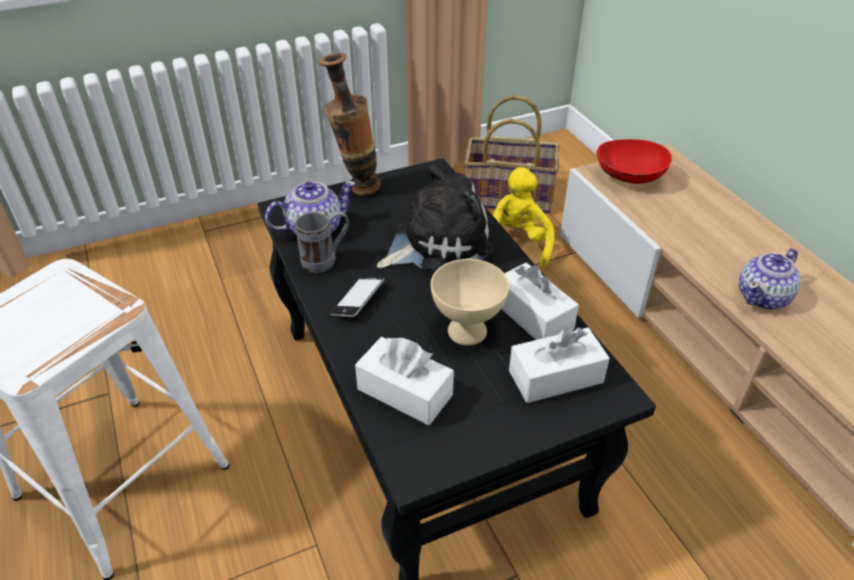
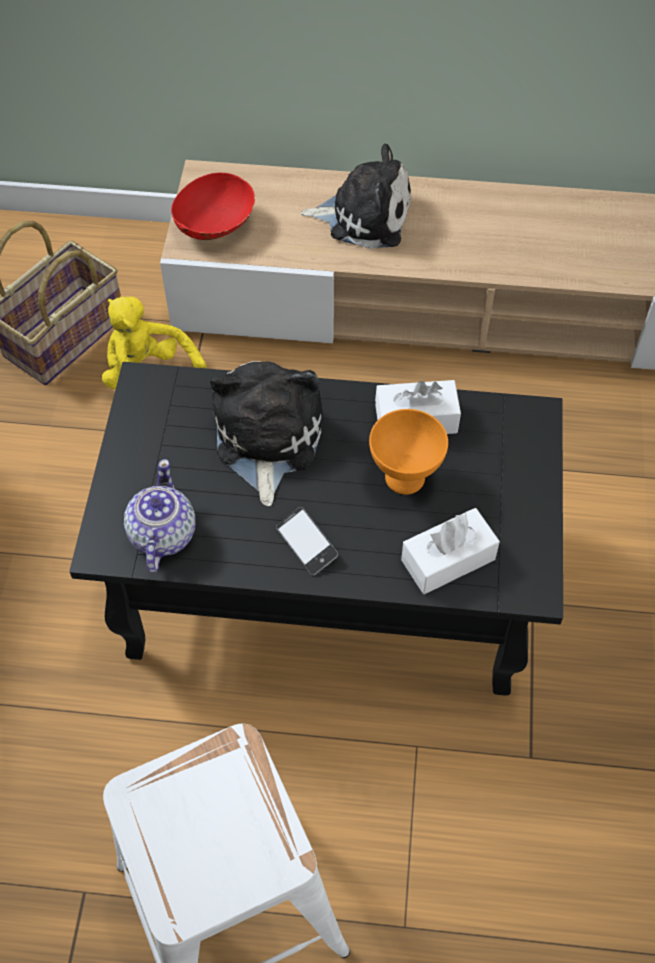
camera: 60 degrees left, 15 degrees up
grey mug [295,211,349,273] -> none
vase [318,53,381,196] -> none
beige bowl [431,259,509,346] -> orange bowl [369,409,448,495]
white tissue box [509,328,610,403] -> none
teapot [739,249,801,310] -> none
none -> plush toy [301,143,411,249]

